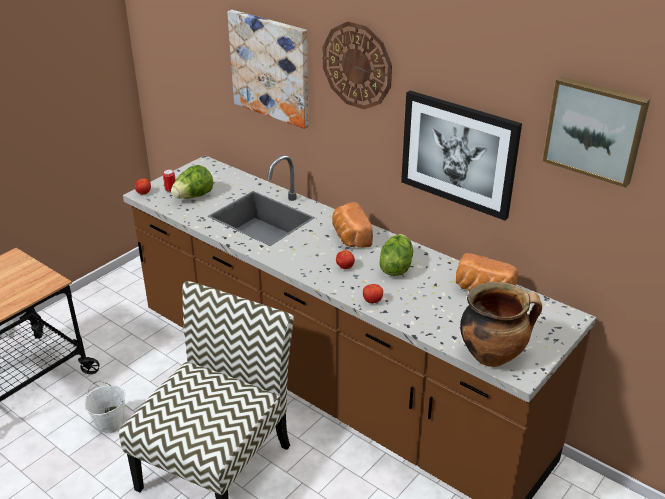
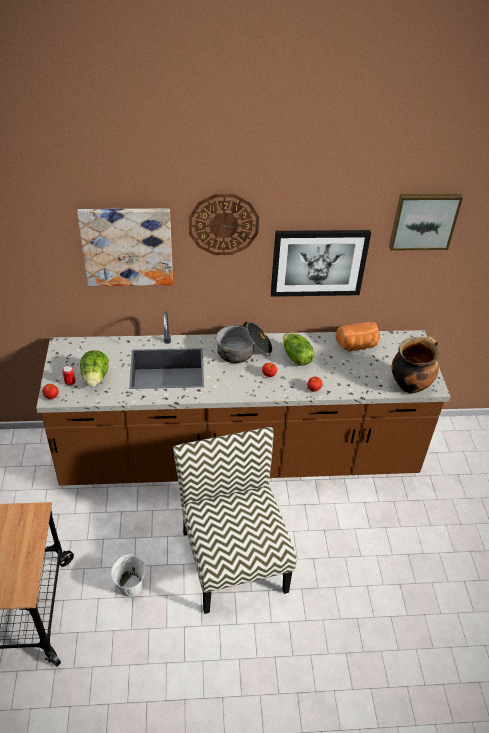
camera: 45 degrees left, 10 degrees up
bread [332,202,373,248] -> cooking pot [216,322,272,363]

